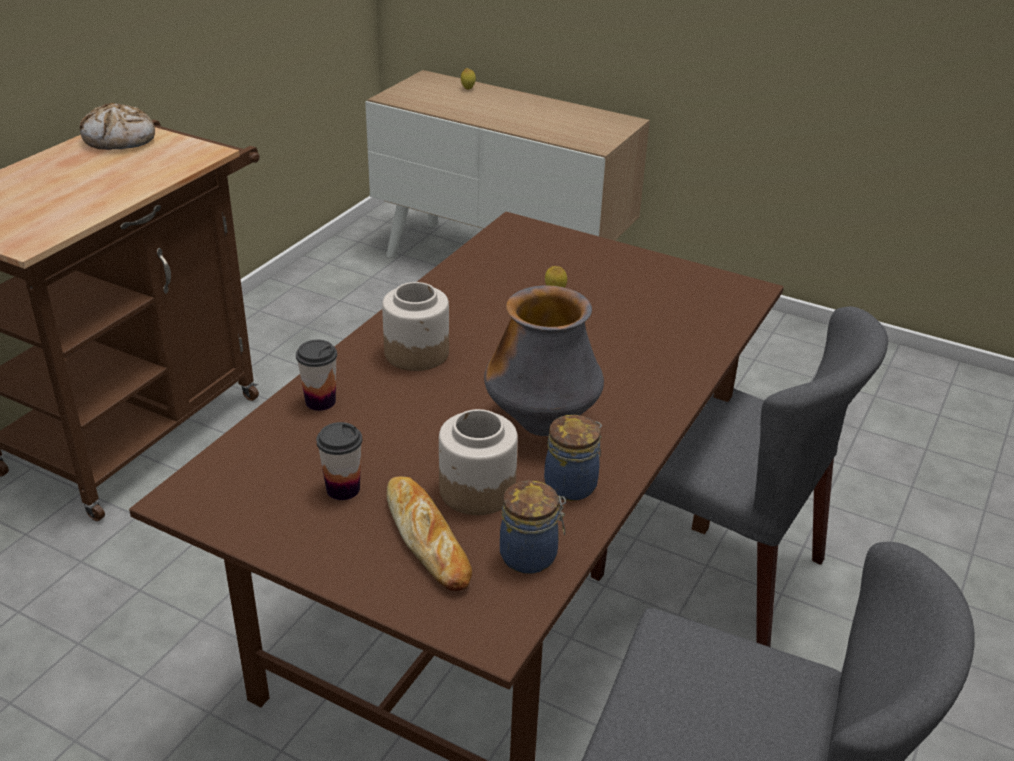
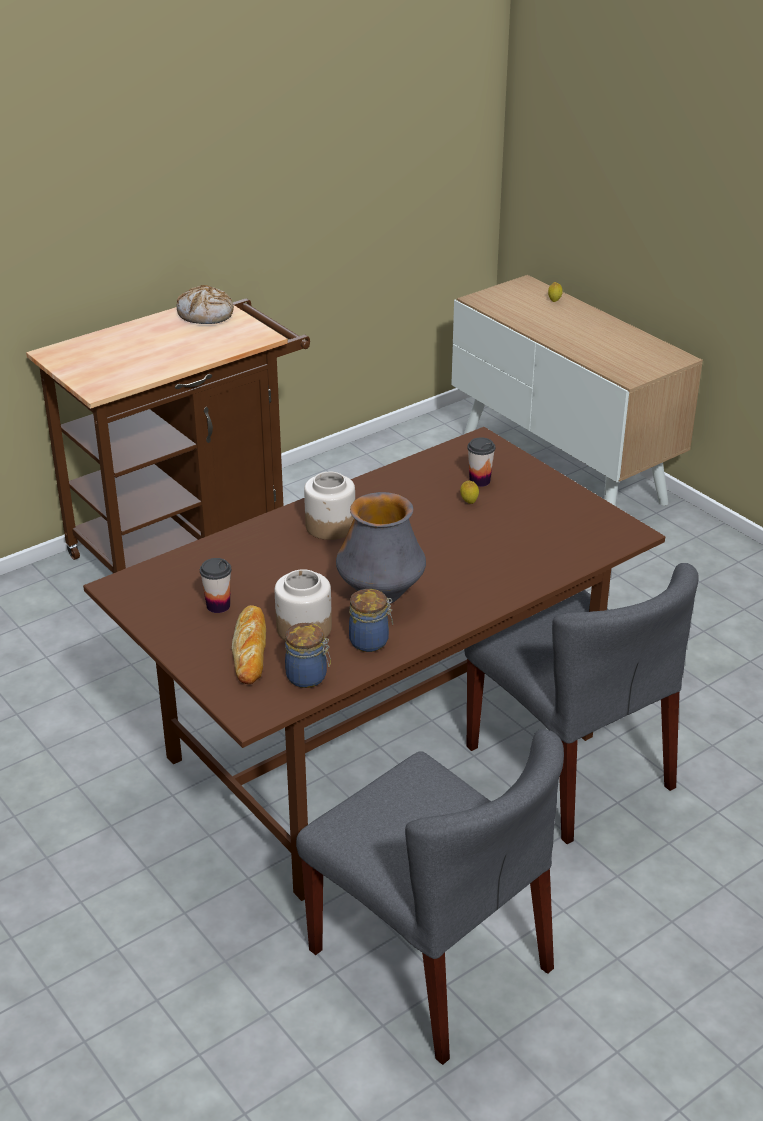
camera: 25 degrees right, 0 degrees up
cup [296,340,337,411] -> cup moved to [467,437,495,487]

